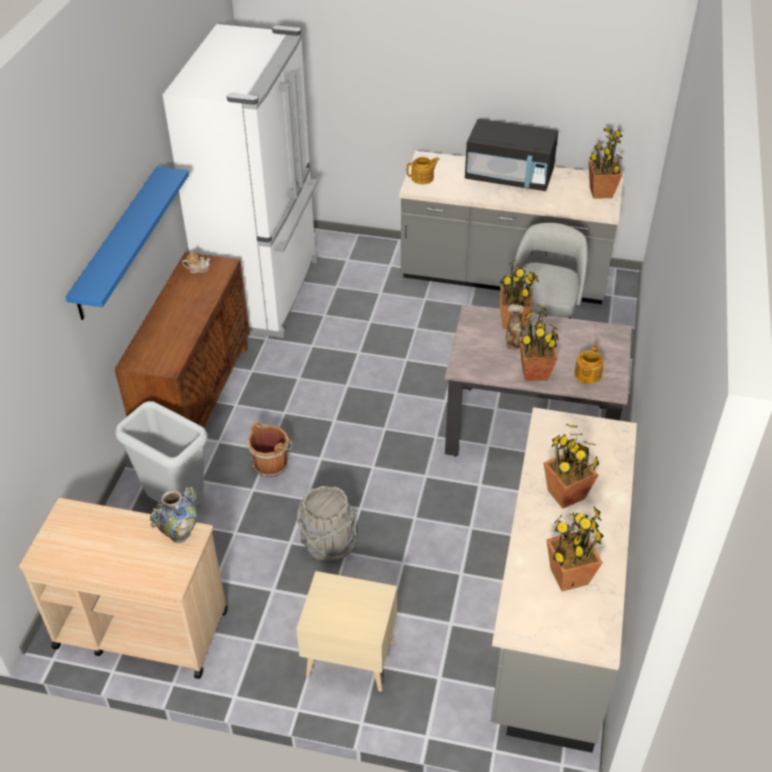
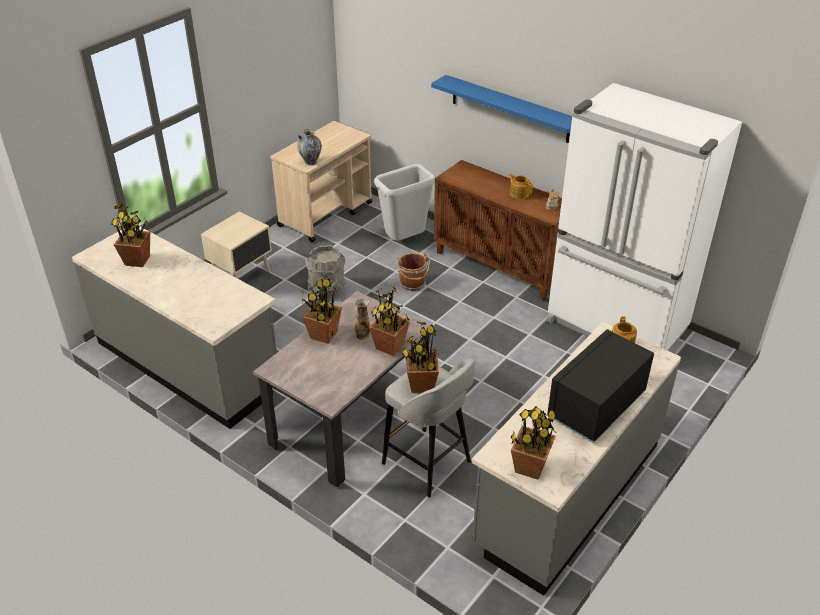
camera: 115 degrees right, 5 degrees down
potted plant [543,424,599,509] -> potted plant moved to [402,322,440,393]
teapot [574,345,604,384] -> teapot moved to [508,174,533,199]

